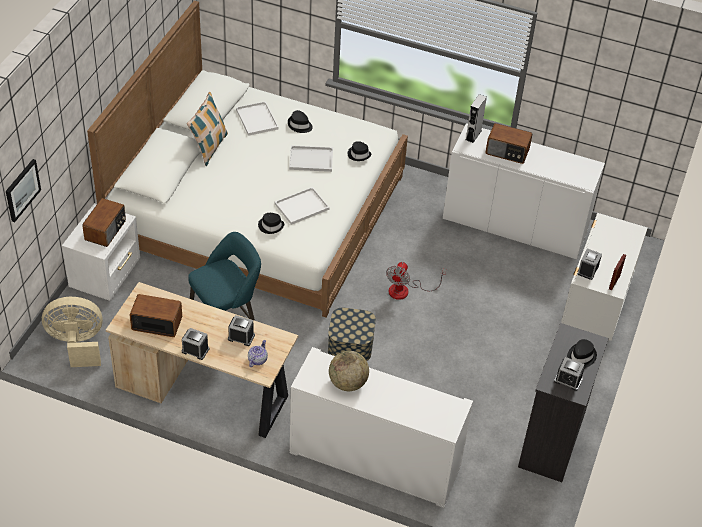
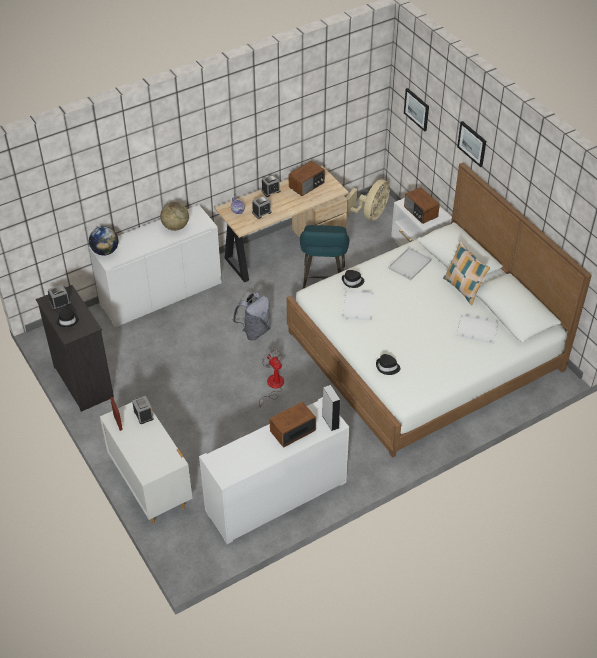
camera: 130 degrees right, 0 degrees up
black hat [288,110,313,133] -> none
white tray [289,145,333,172] -> white tray moved to [388,247,431,280]
storage box [328,308,376,361] -> grey backpack [233,292,271,340]
none -> globe [89,226,118,256]
none -> picture [457,121,486,167]

